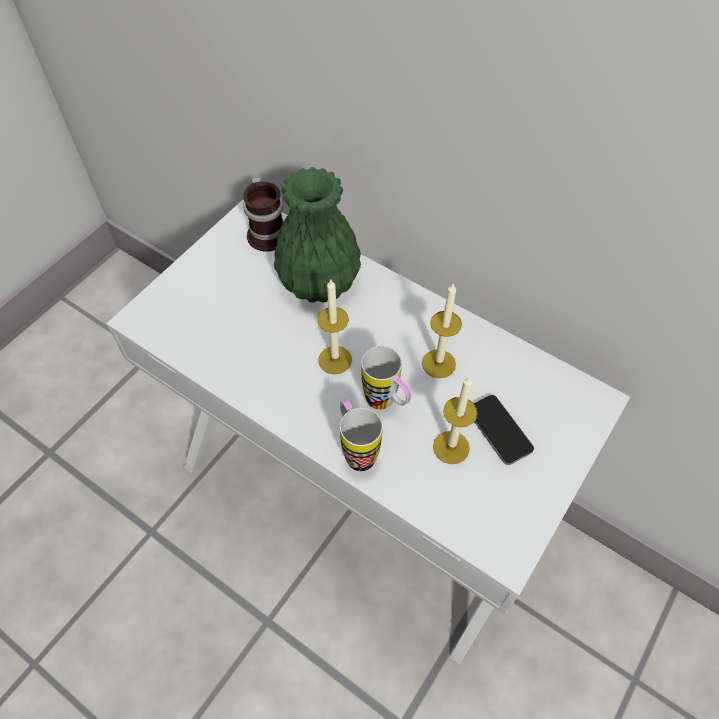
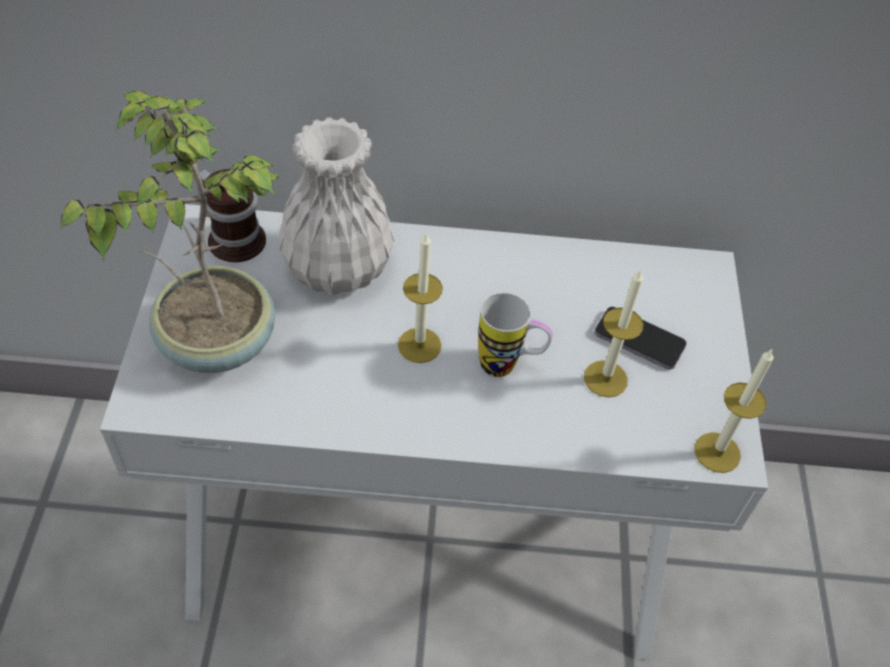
camera: 35 degrees left, 5 degrees down
green vase [274,167,361,303] -> white vase [279,117,394,295]
mug [340,399,383,471] -> none
candle [422,284,462,378] -> candle moved to [694,348,774,473]
none -> potted plant [60,91,280,373]

